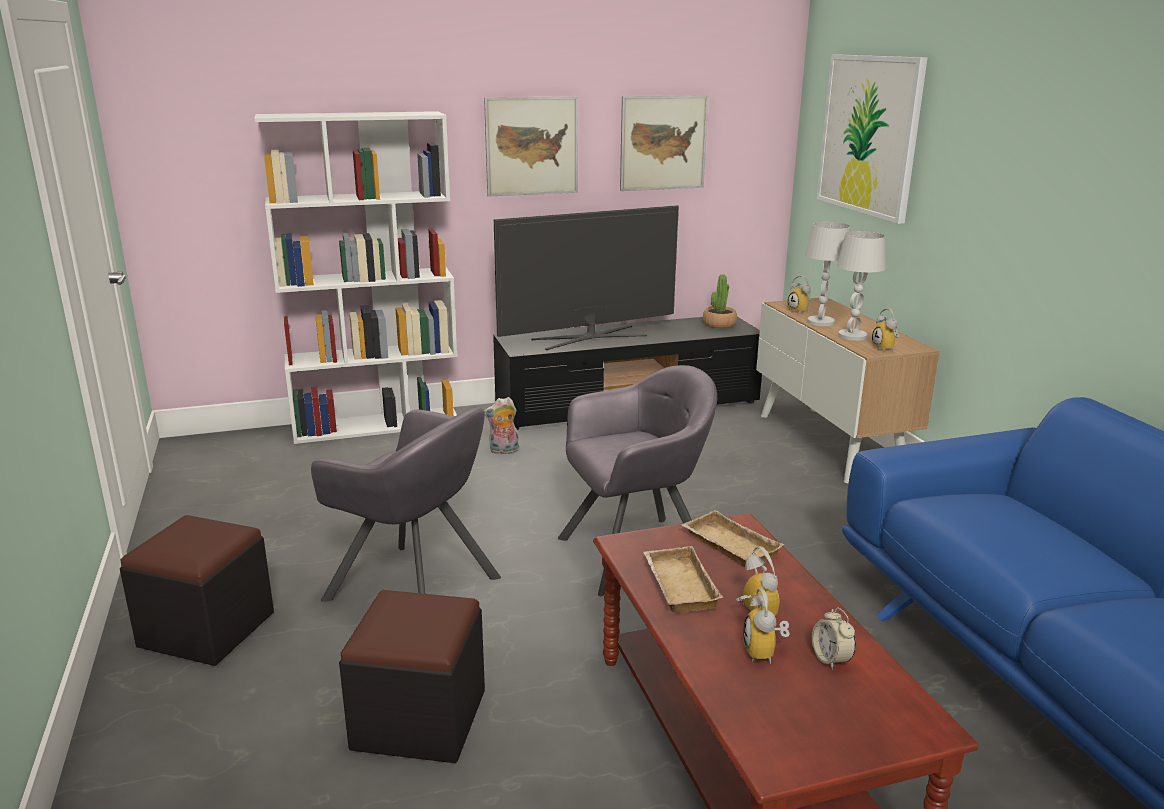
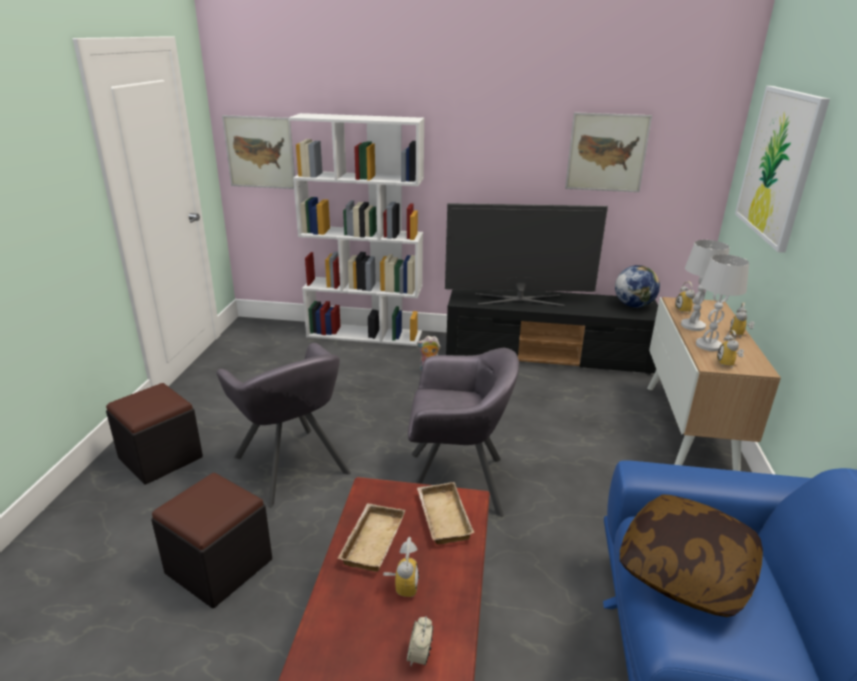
camera: 25 degrees right, 5 degrees up
picture [484,96,578,197] -> picture moved to [222,115,295,189]
potted plant [703,274,737,328] -> globe [615,265,660,308]
alarm clock [743,589,789,664] -> alarm clock moved to [730,302,755,338]
none -> pillow [620,494,763,617]

